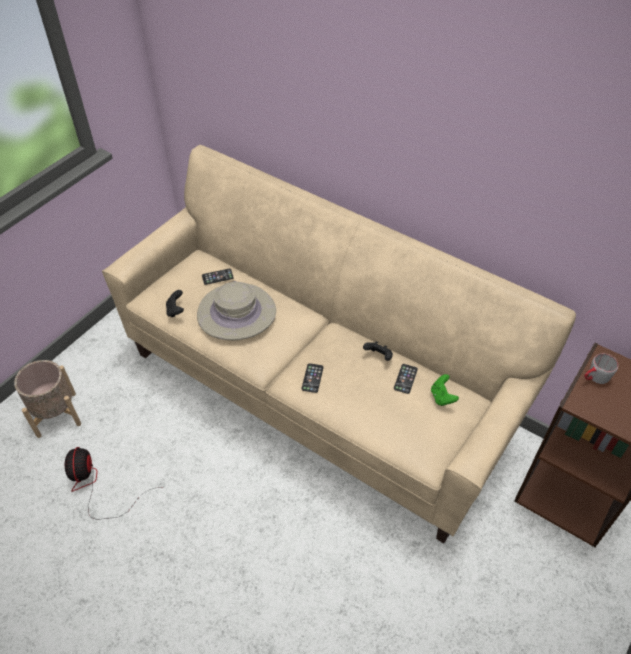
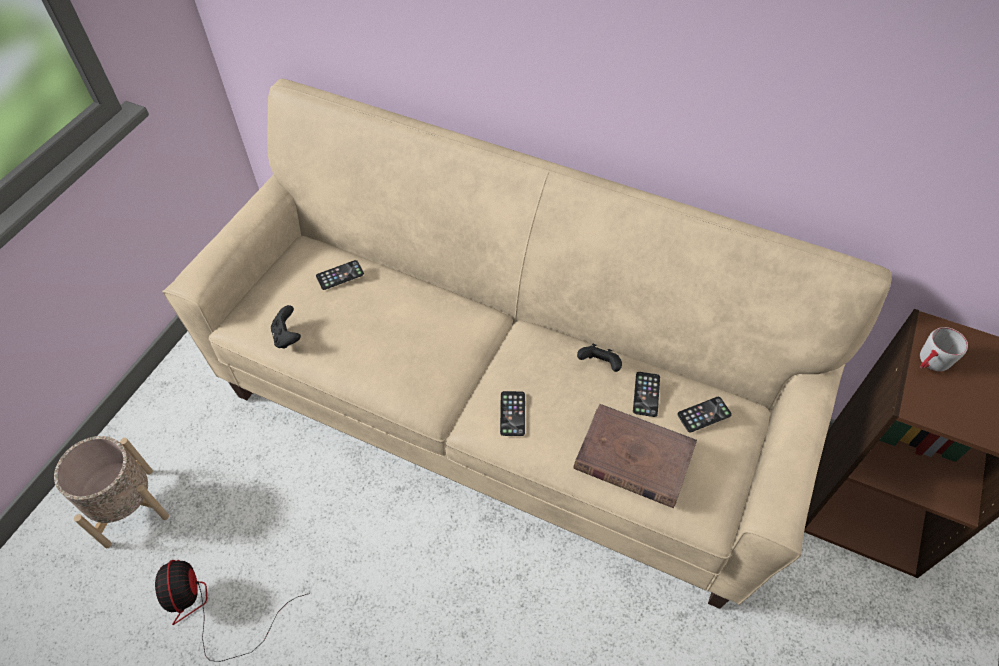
camera: 10 degrees left, 5 degrees up
beige hat [197,281,276,340] -> none
green game controller [431,374,459,406] -> phone [677,397,732,433]
none -> brown book [573,404,697,508]

